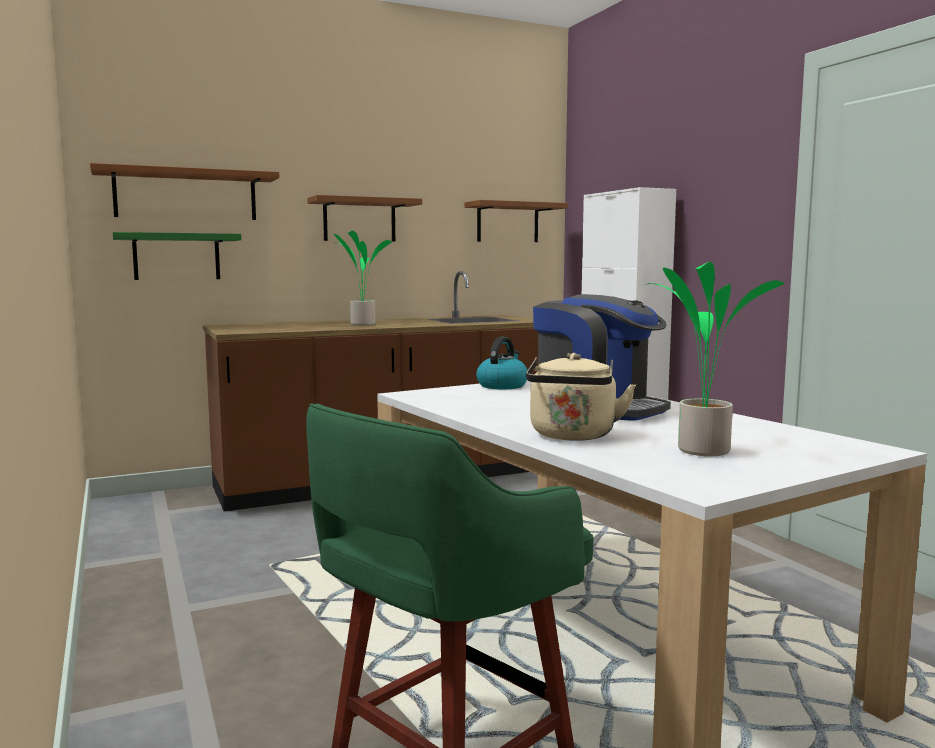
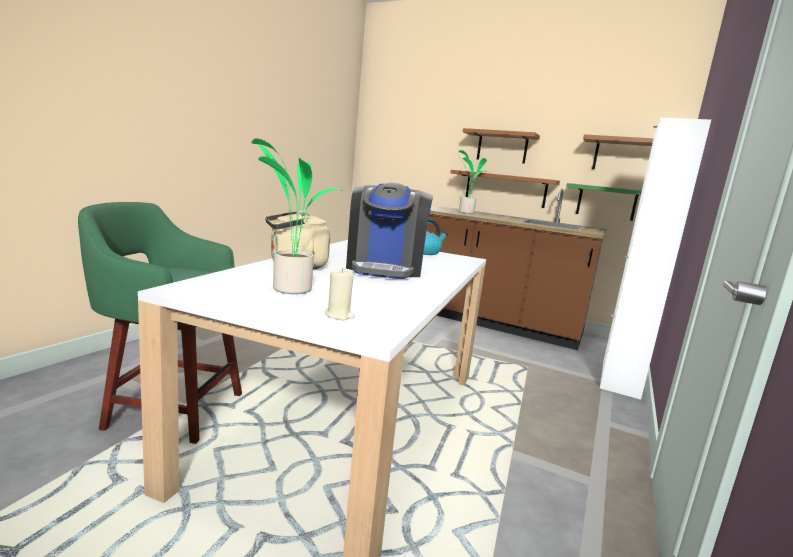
camera: 50 degrees right, 5 degrees up
brown shelf [90,163,280,220] -> brown shelf moved to [451,170,560,208]
green shelf [113,232,242,280] -> green shelf moved to [566,183,642,221]
none -> beige candle [325,268,355,320]

